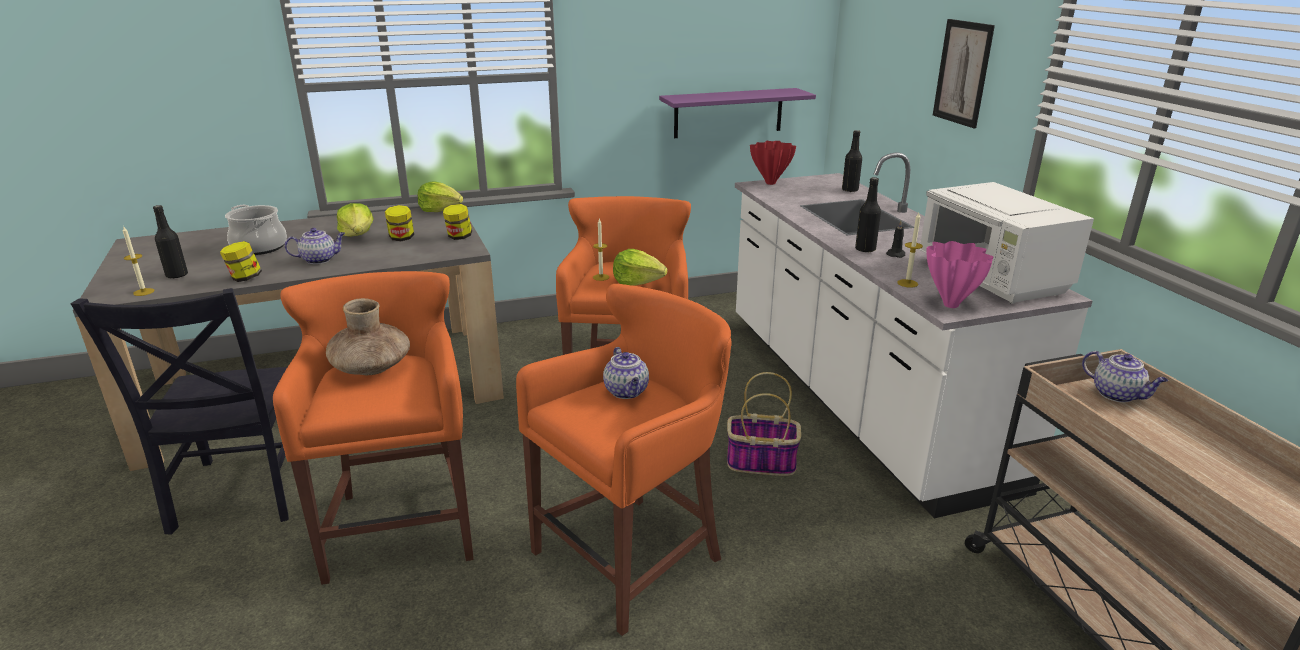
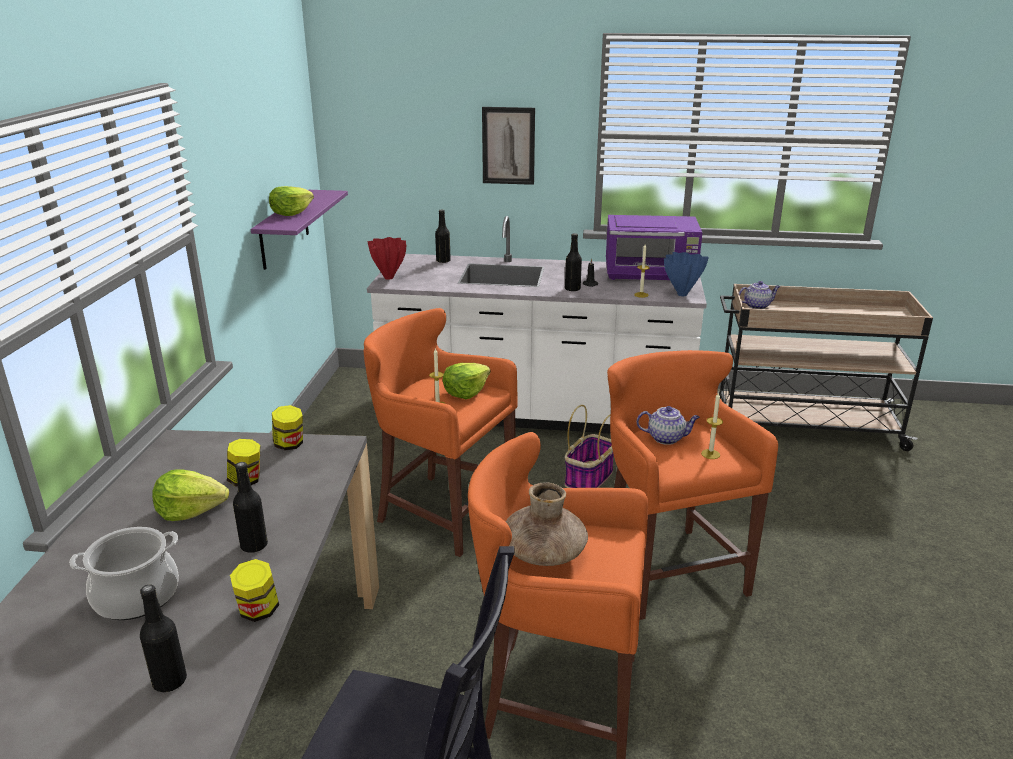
camera: 65 degrees left, 0 degrees up
candle [123,227,155,296] -> candle moved to [701,392,723,459]
teapot [285,228,345,264] -> black bottle [233,462,268,553]
lettuce [418,182,463,212] -> lettuce moved to [269,186,314,216]
white microwave [919,182,1094,304] -> purple microwave [606,215,703,280]
pink vase [927,241,993,308] -> blue vase [664,252,709,296]

